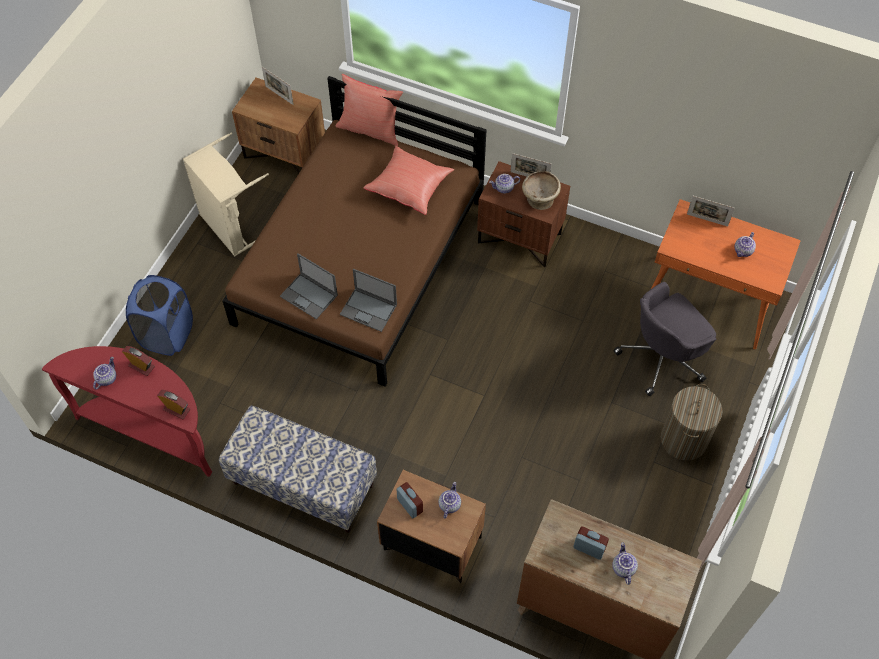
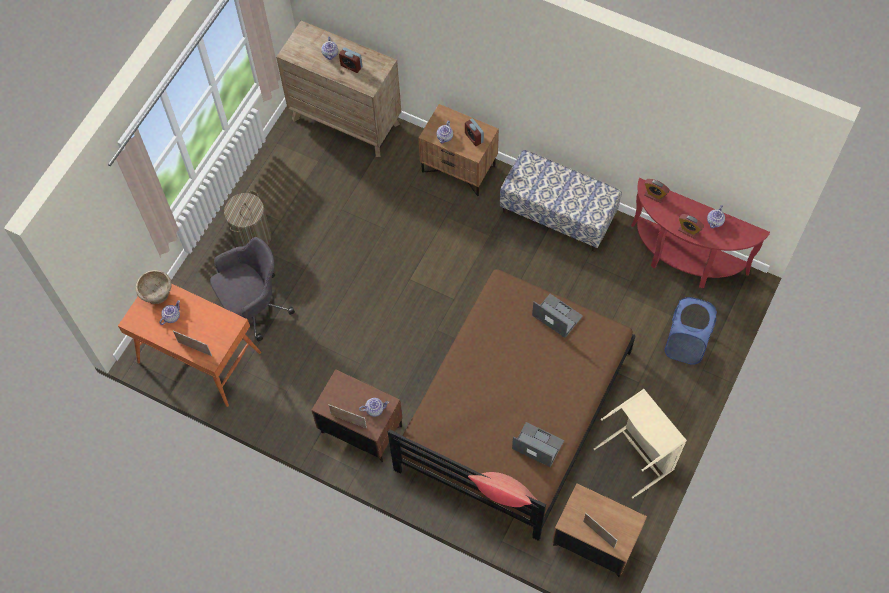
camera: 175 degrees left, 5 degrees up
laptop [340,269,397,332] -> laptop moved to [512,422,564,467]
red pillow [363,146,454,215] -> none
beige bowl [522,171,561,210] -> beige bowl moved to [135,270,172,304]

